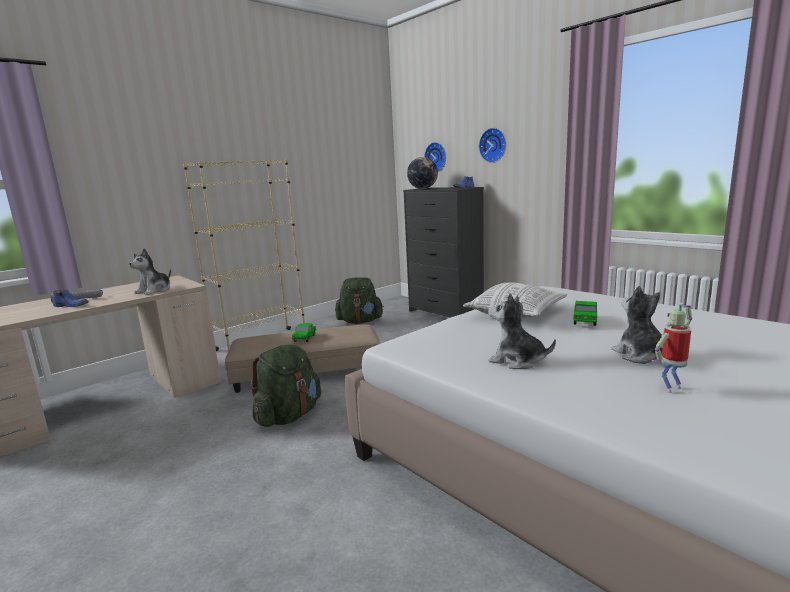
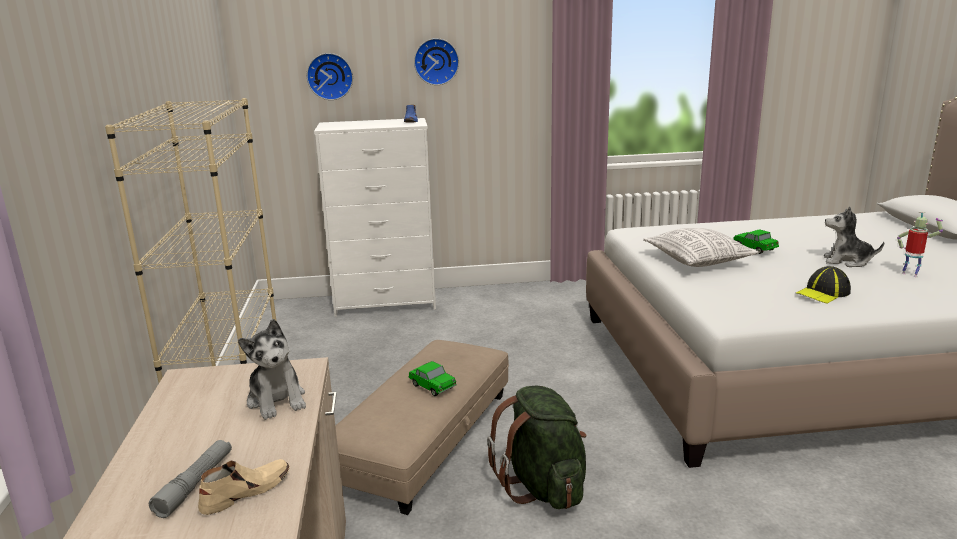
camera: 55 degrees left, 5 degrees up
blue shoe [53,290,89,307] -> beige shoe [198,459,290,515]
green backpack [335,277,384,324] -> none
black dresser [403,187,484,318] -> white dresser [314,118,436,317]
globe [407,157,438,189] -> none
plush toy [488,293,556,369] -> cap [796,266,851,304]
toy robot [653,302,692,393] -> toy robot turned 135 degrees clockwise [897,211,943,277]

